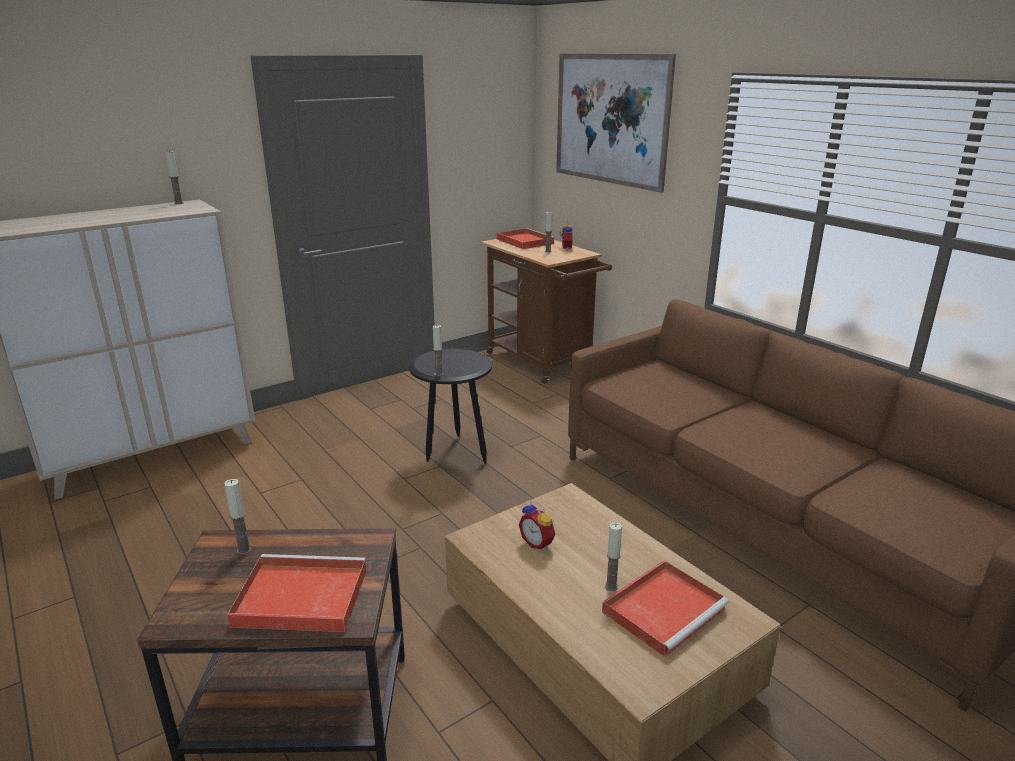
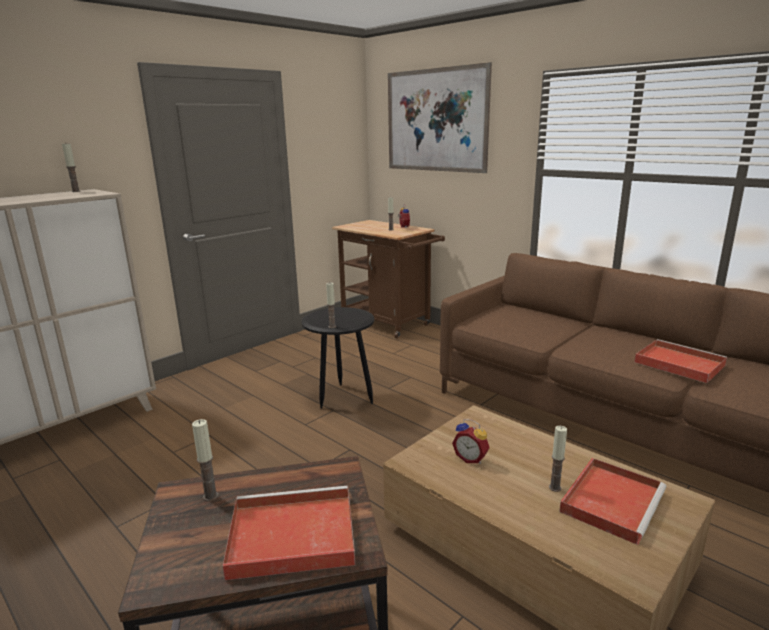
camera: 10 degrees left, 5 degrees down
red tray [497,228,555,249] -> red tray moved to [634,339,727,383]

